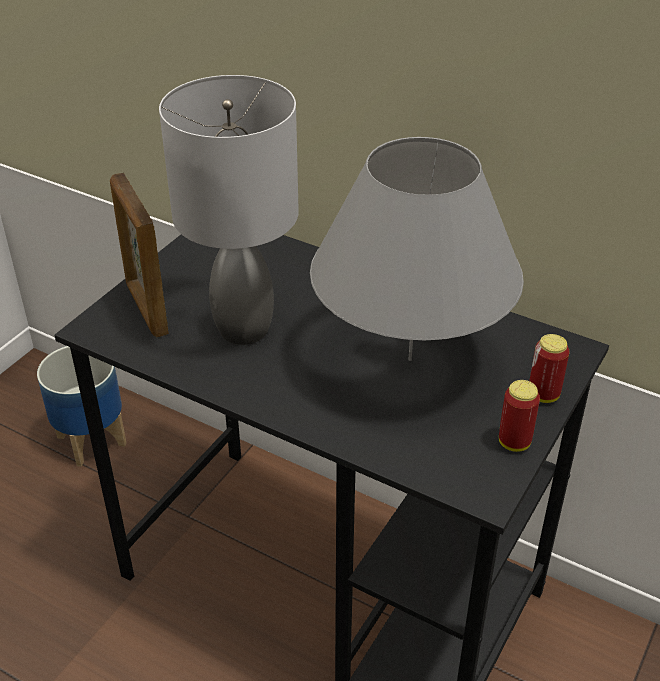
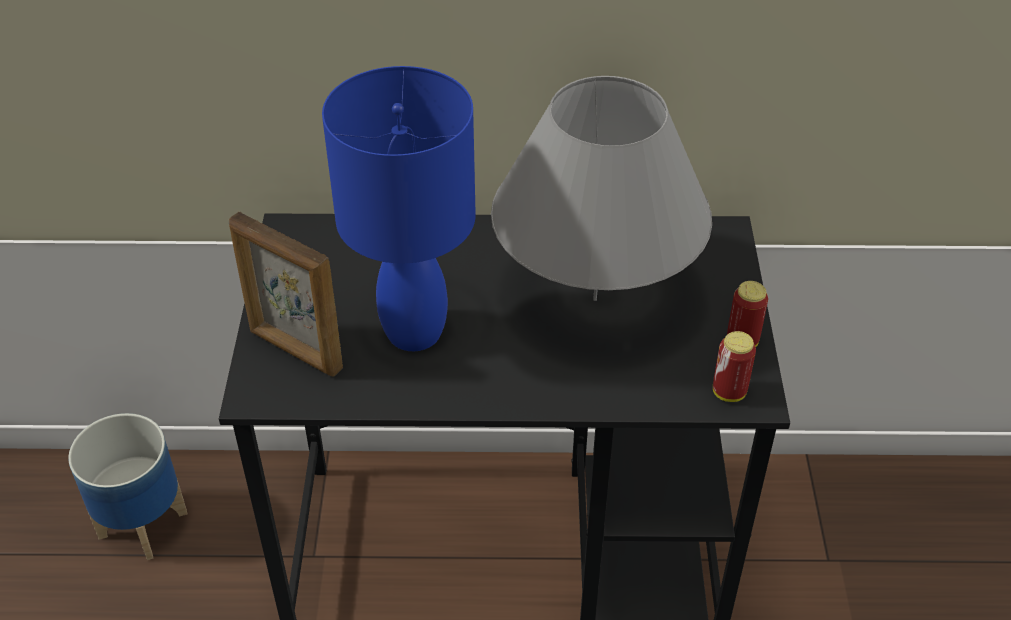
camera: 30 degrees left, 5 degrees up
grey table lamp [159,75,299,345] -> blue table lamp [322,66,476,351]
can [529,334,569,403] -> can moved to [713,331,756,402]

